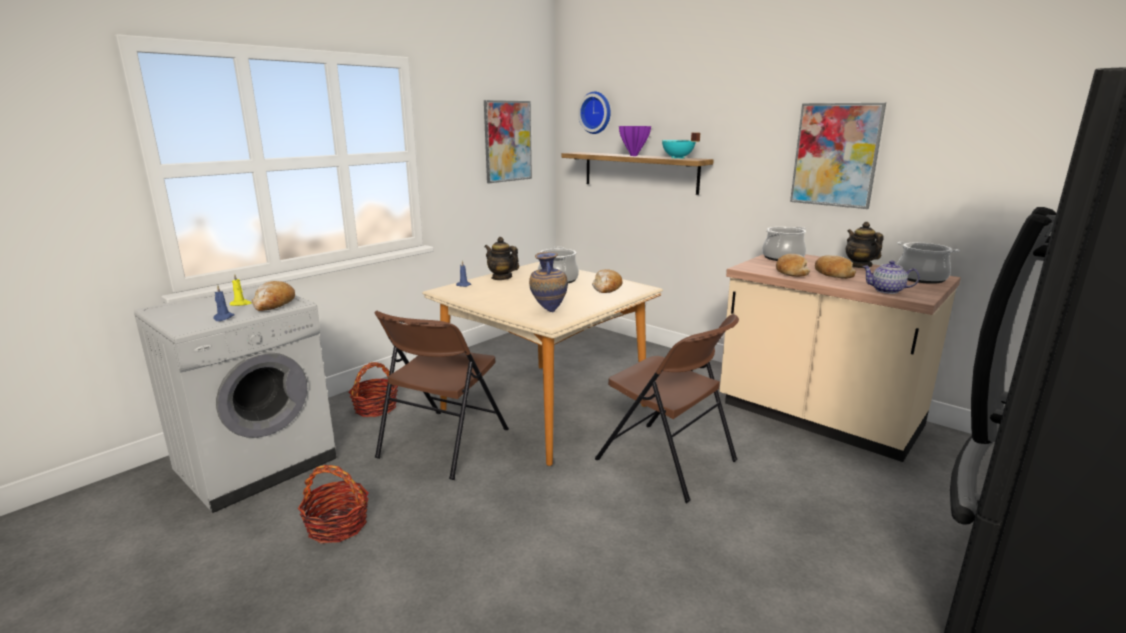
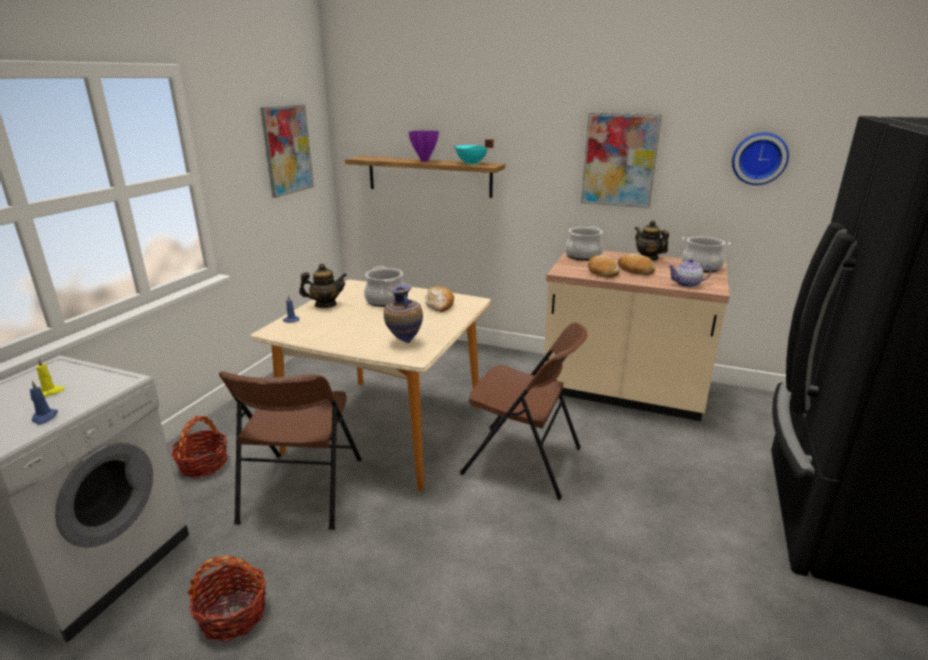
camera: 20 degrees left, 5 degrees up
bread [251,281,295,311] -> none
teapot [484,237,519,280] -> teapot turned 150 degrees clockwise [299,263,347,308]
wall clock [578,92,611,134] -> wall clock moved to [732,133,789,185]

